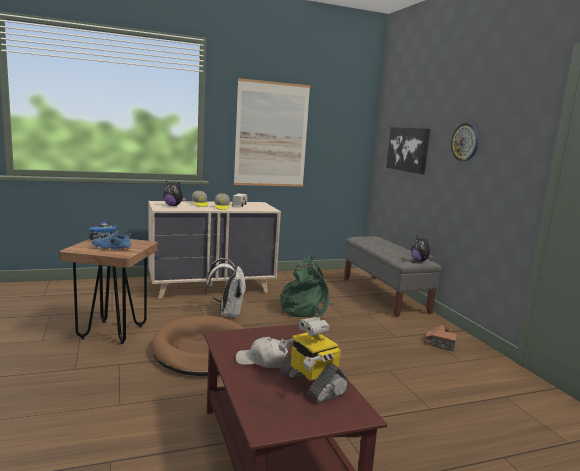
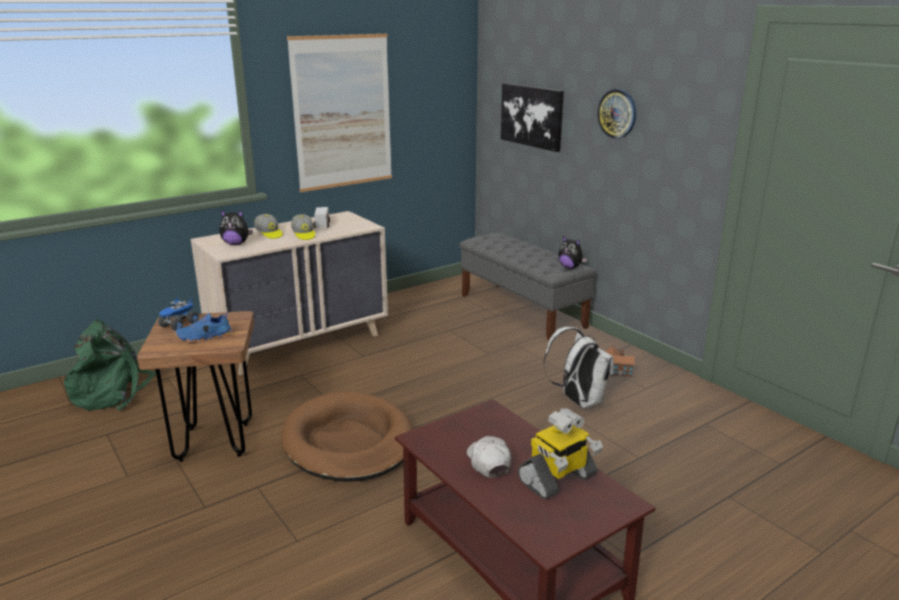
camera: 15 degrees left, 10 degrees up
white backpack [205,258,246,318] -> white backpack moved to [543,327,614,408]
white cap [236,337,288,368] -> white cap turned 75 degrees clockwise [467,436,512,478]
toy robot [278,317,349,403] -> toy robot turned 75 degrees counterclockwise [518,408,603,500]
green backpack [280,255,334,317] -> green backpack moved to [64,319,161,411]

